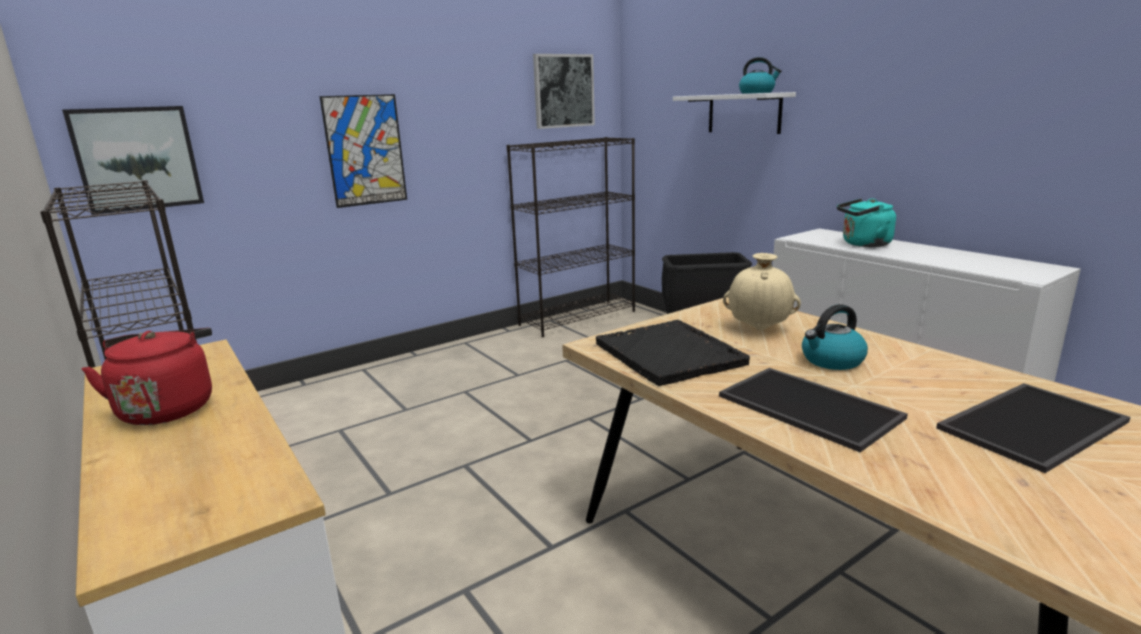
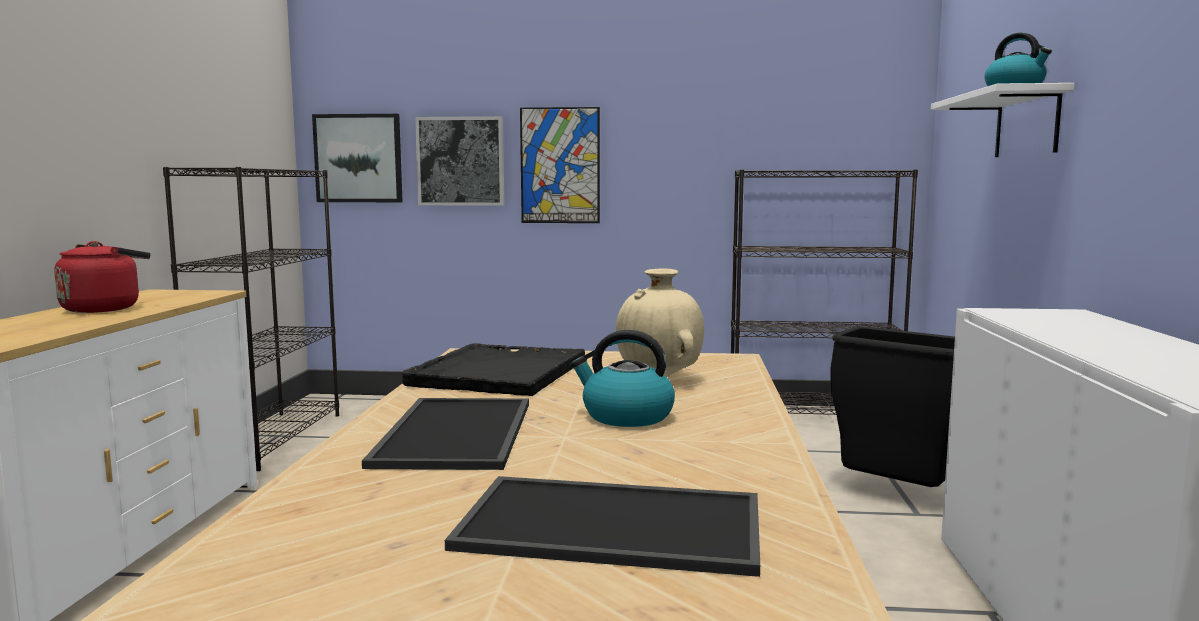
camera: 40 degrees right, 10 degrees down
picture [533,54,595,129] -> picture moved to [415,116,504,206]
turquoise kettle [837,198,896,247] -> none

